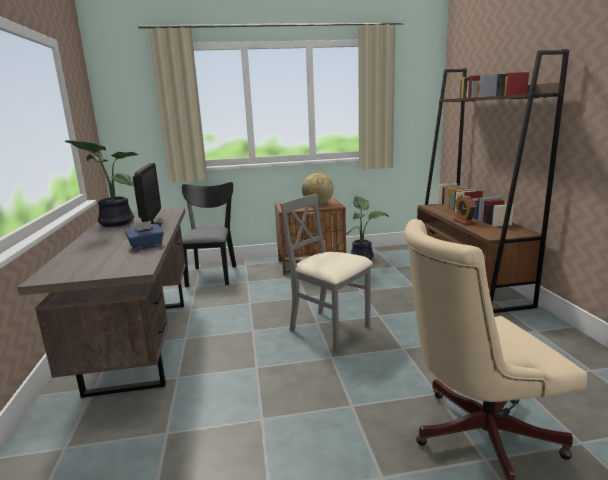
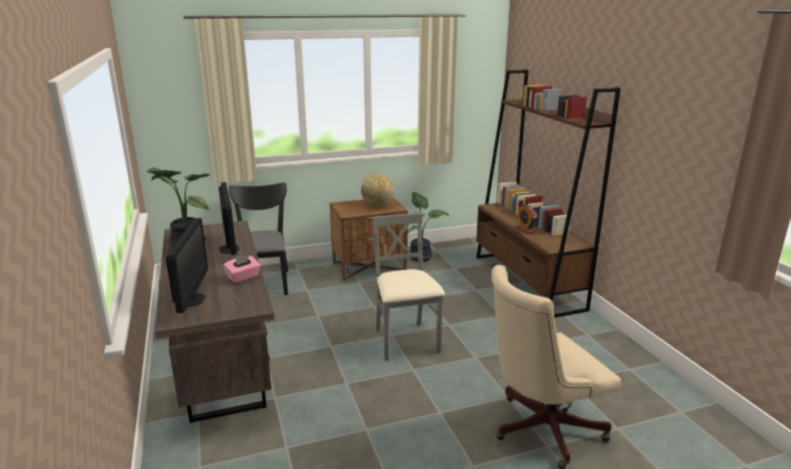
camera: 10 degrees left, 5 degrees up
blue tissue box [125,221,164,250] -> pink tissue box [223,255,261,283]
grey chair [280,194,373,352] -> grey chair turned 45 degrees clockwise [372,213,445,361]
none -> monitor [166,218,208,313]

